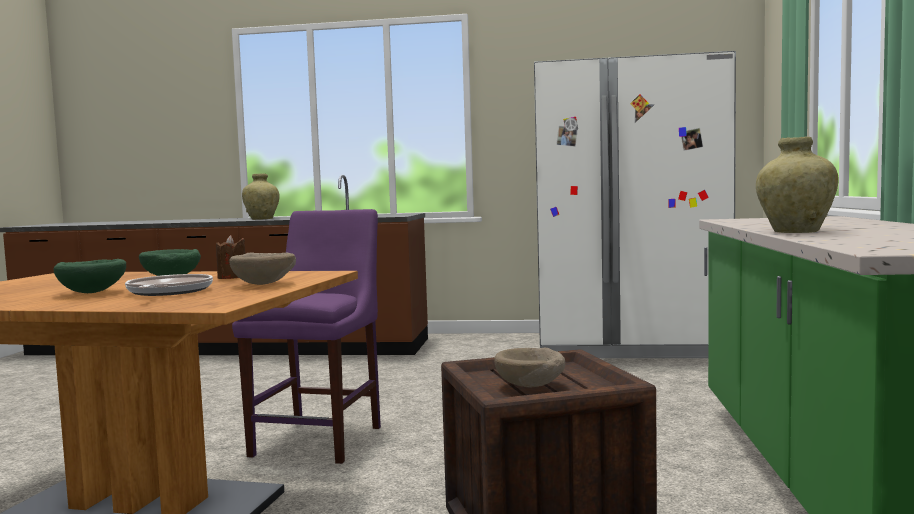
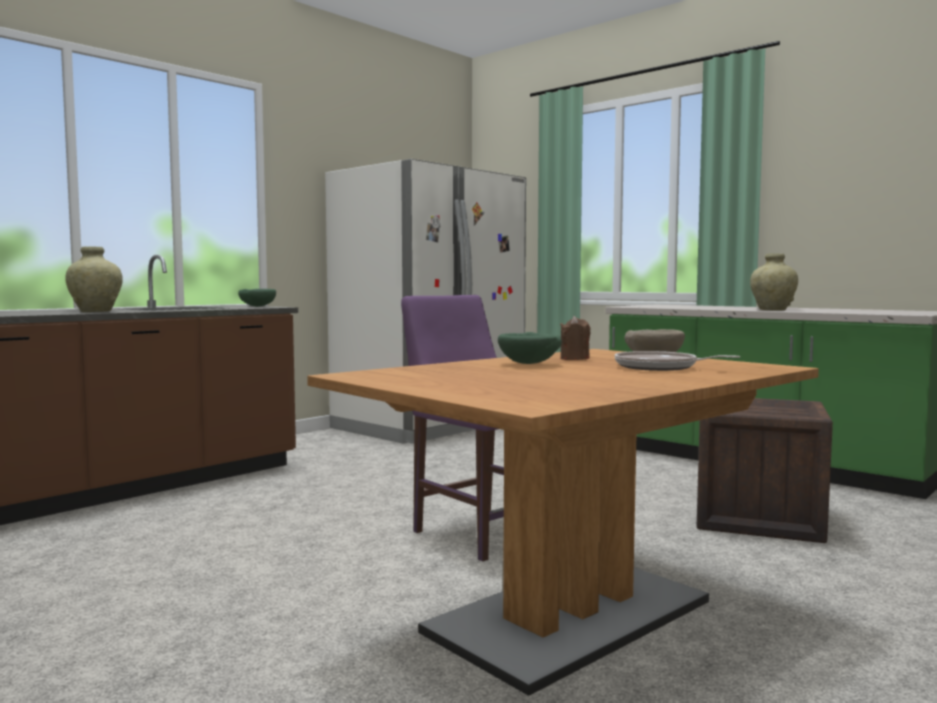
camera: 55 degrees left, 0 degrees up
green bowl [54,259,126,293] -> green bowl moved to [238,289,276,307]
beige bowl [494,348,565,387] -> none

